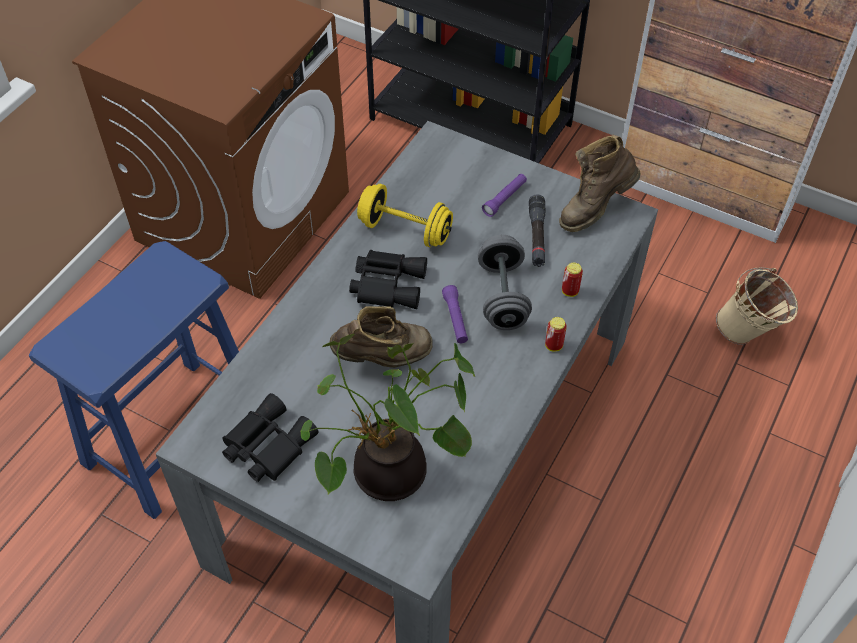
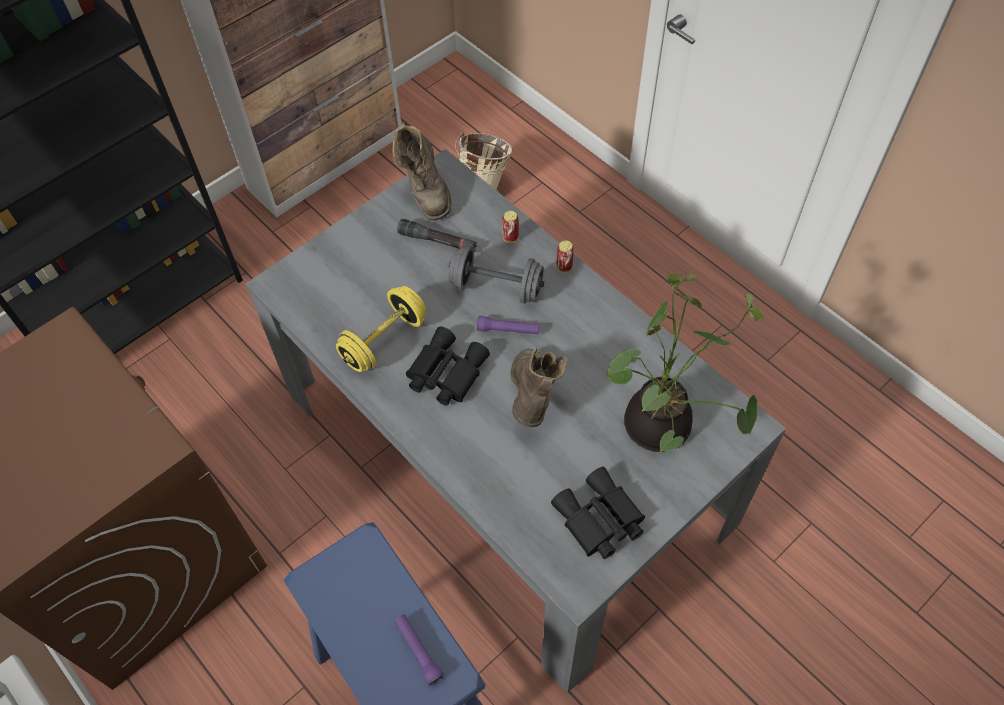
camera: 70 degrees left, 5 degrees up
purple flashlight [482,174,527,217] -> purple flashlight moved to [394,614,444,686]

